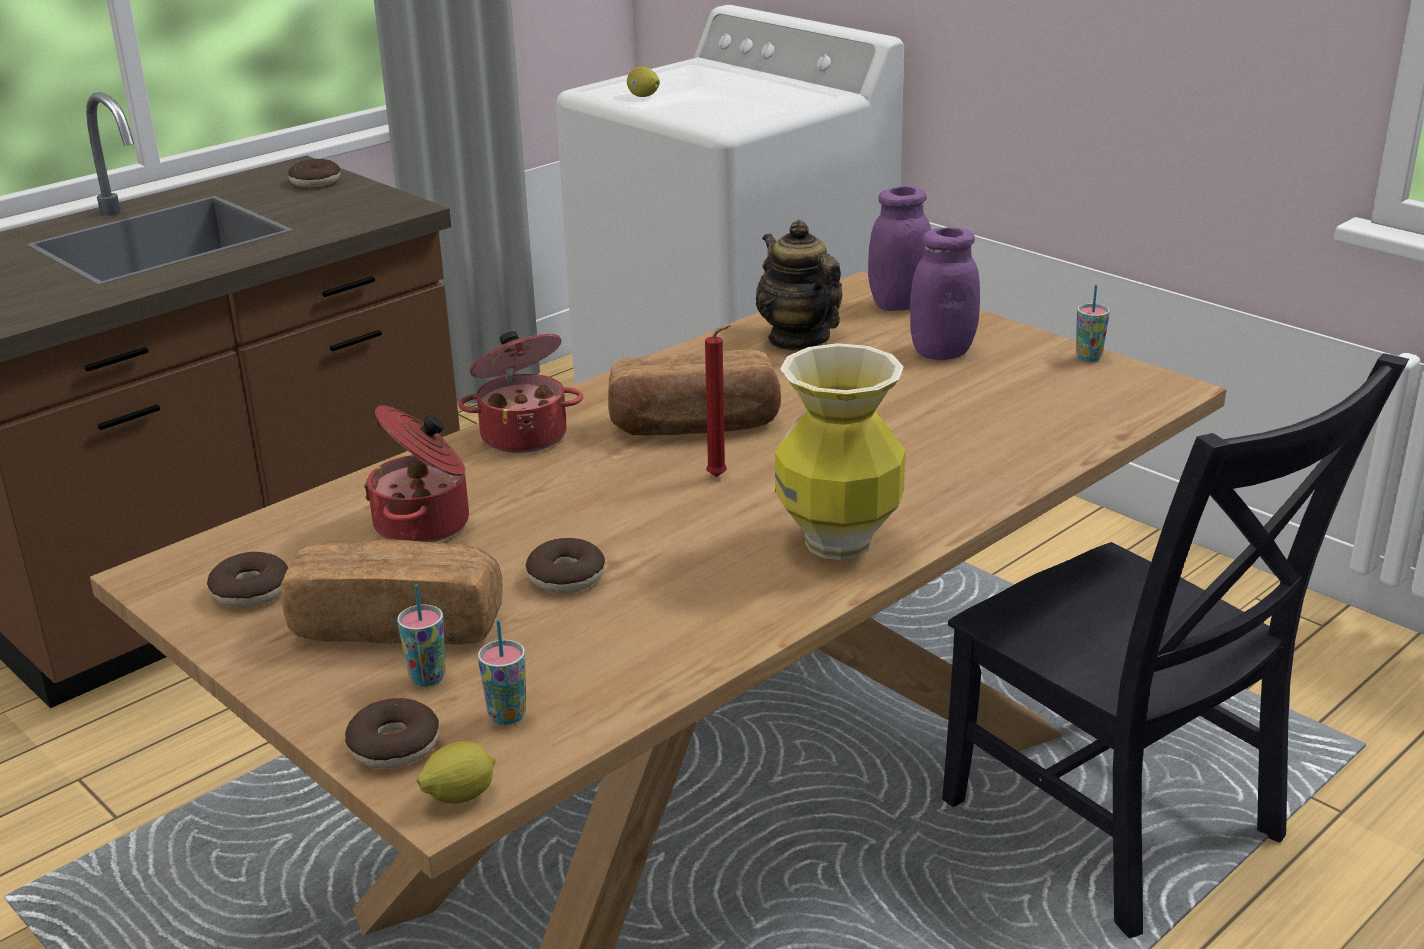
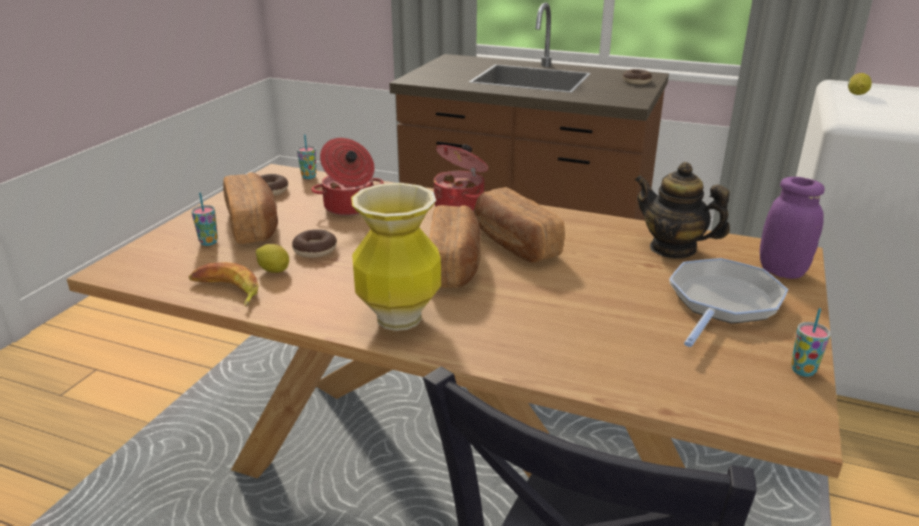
camera: 65 degrees right, 0 degrees up
donut [345,698,440,769] -> none
lemon [417,741,496,803] -> lemon moved to [256,244,289,273]
cup [478,620,526,725] -> cup moved to [297,134,316,179]
red candle [705,325,730,477] -> bread [429,205,481,288]
teapot [756,220,842,350] -> teapot turned 90 degrees counterclockwise [635,162,730,259]
purple jar [910,227,980,360] -> frying pan [669,258,788,347]
none -> banana [189,262,259,307]

